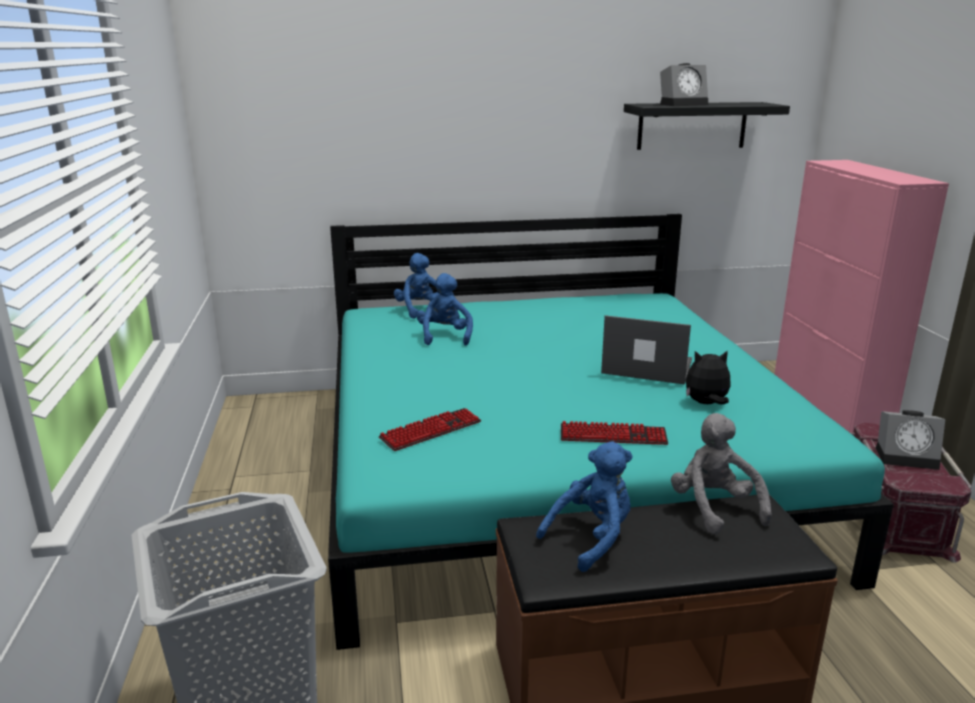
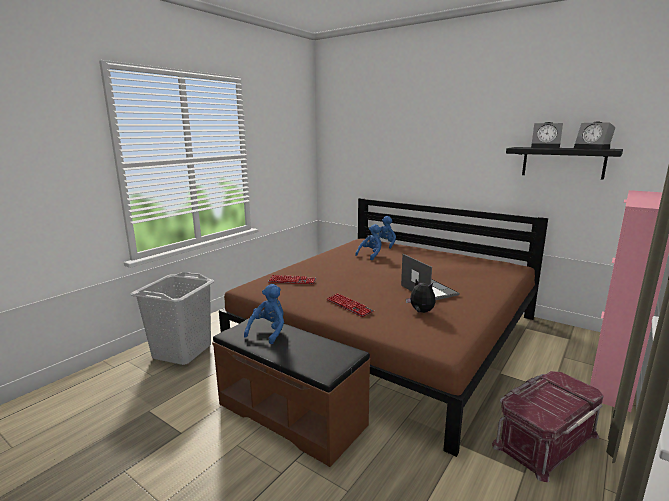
camera: 45 degrees right, 5 degrees down
turquoise bed [328,214,894,650] -> brown bed [219,198,548,457]
blue plush toy [536,441,633,572] -> blue plush toy turned 75 degrees counterclockwise [244,284,284,344]
grey plush toy [671,413,772,534] -> none
alarm clock [876,410,945,470] -> alarm clock moved to [573,121,616,150]

